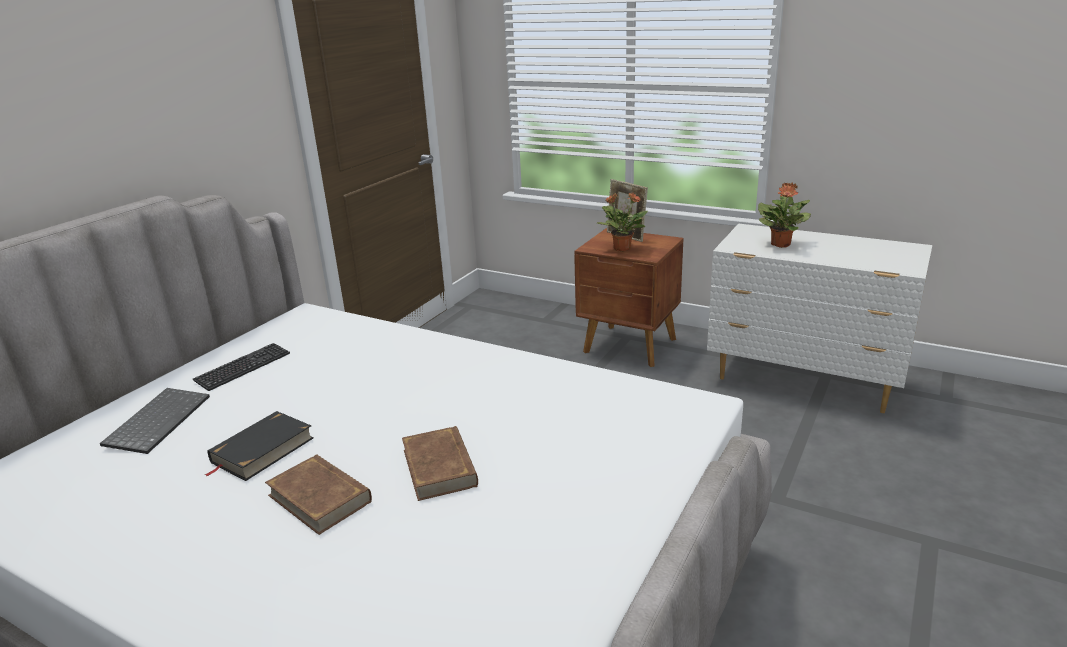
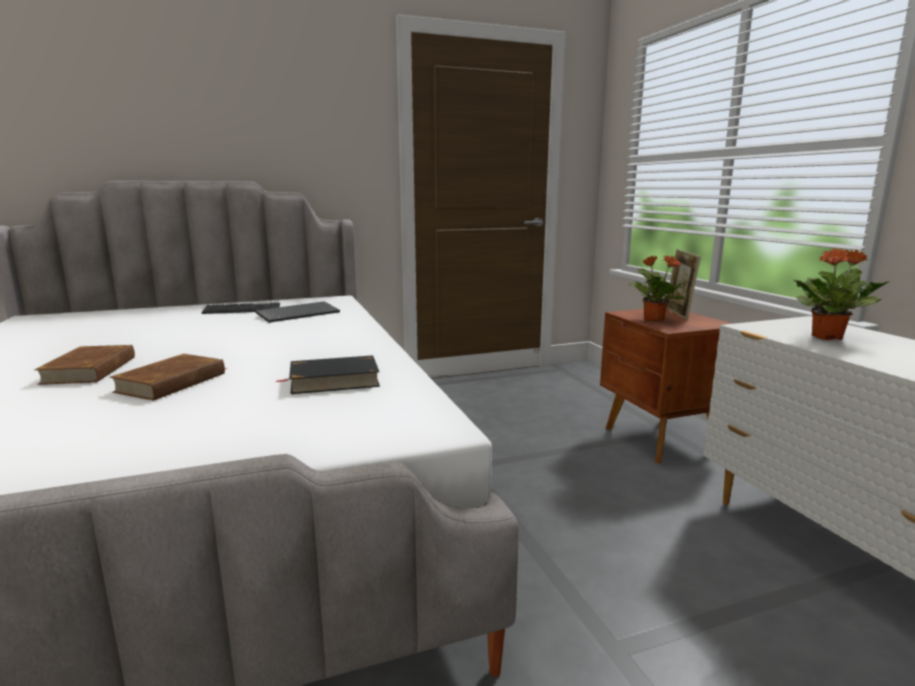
camera: 40 degrees right, 10 degrees down
keyboard [100,388,210,454] -> keyboard moved to [255,301,340,323]
black book [205,411,314,481] -> black book moved to [276,355,380,394]

